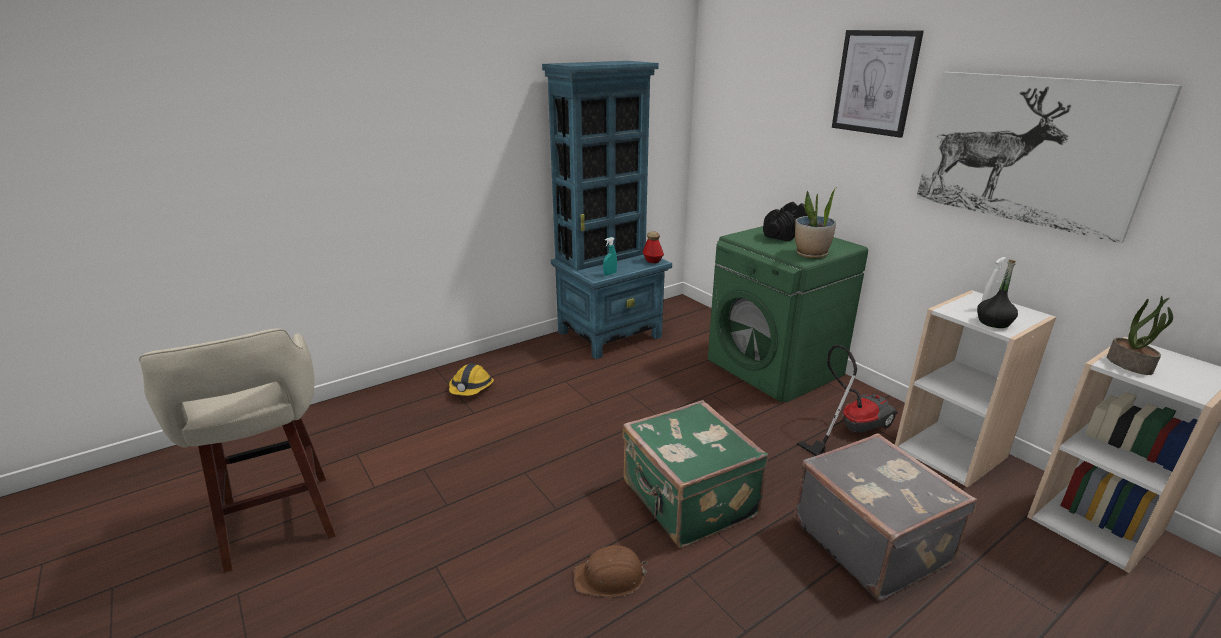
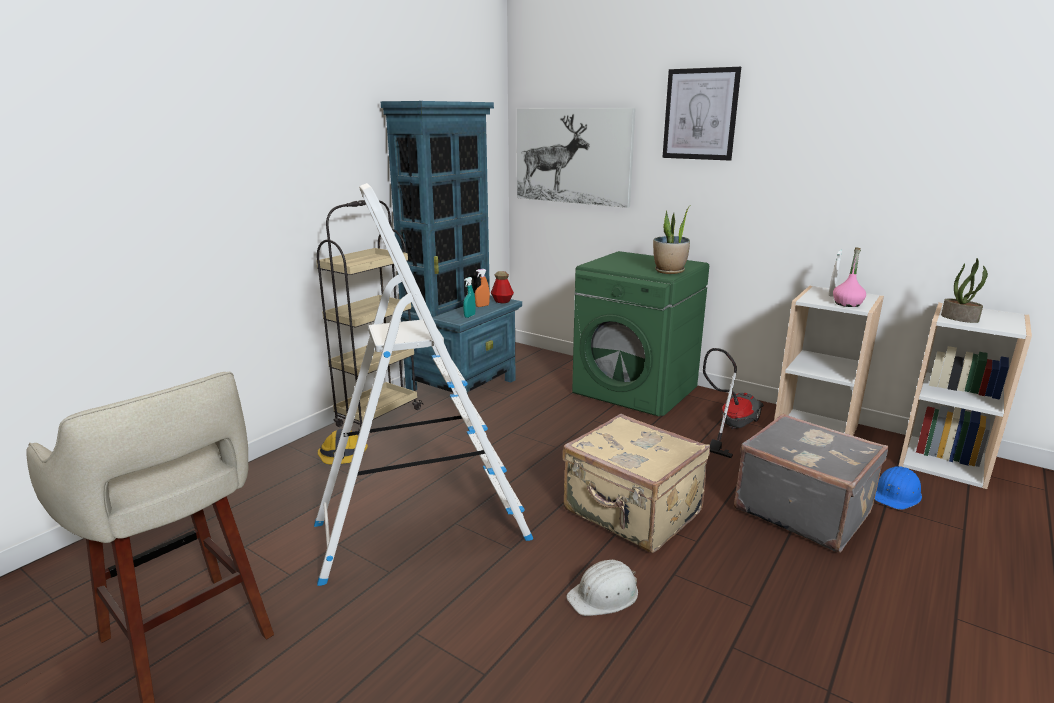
camera: 20 degrees left, 5 degrees down
brown hard hat [574,545,648,597] -> white hard hat [566,560,638,616]
green suitcase [622,400,768,548] -> beige suitcase [562,414,710,553]
black dumbbell [763,202,808,241] -> none
picture [916,72,1183,244] -> picture moved to [517,108,636,208]
black bottle [977,259,1018,328] -> pink bottle [833,247,866,307]
none -> white step ladder [314,183,533,586]
none -> beige cart [316,200,423,431]
none -> orange spray bottle [475,269,490,307]
none -> blue hard hat [874,466,922,510]

